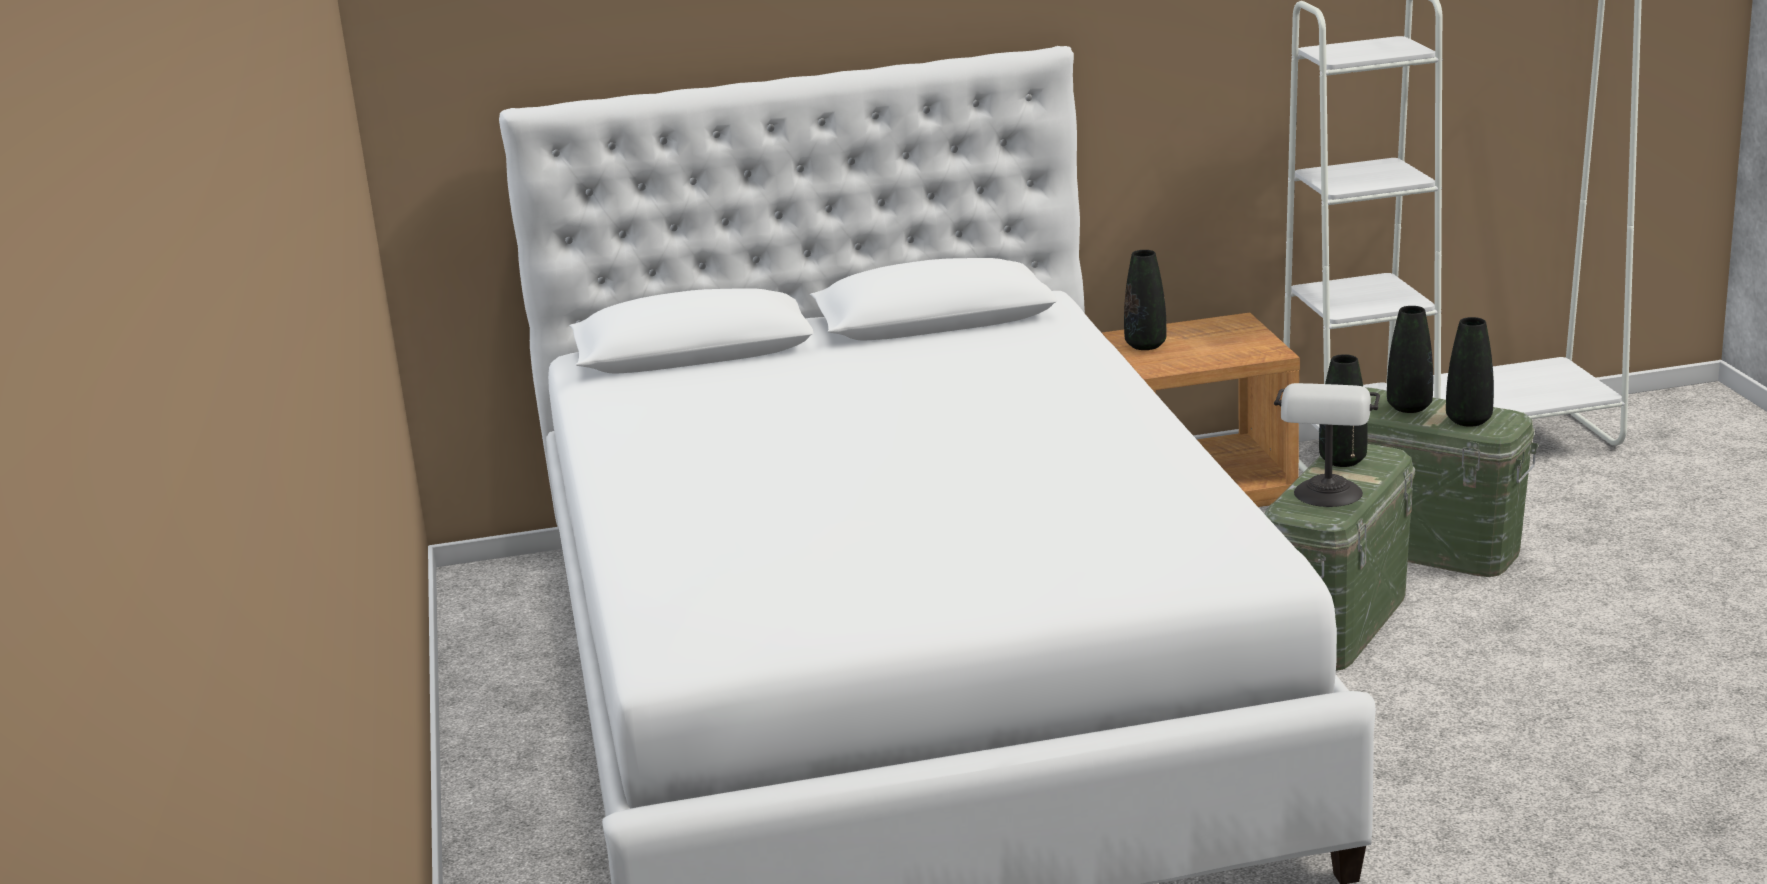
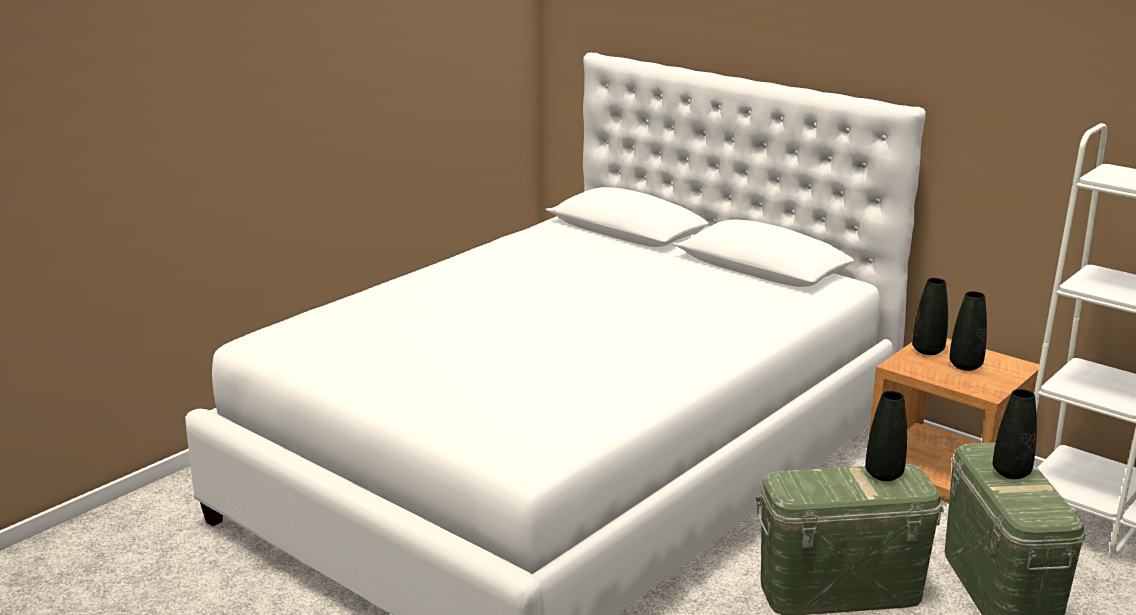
camera: 50 degrees right, 0 degrees up
table lamp [1274,383,1380,507] -> none
black vase [1446,317,1494,427] -> black vase moved to [949,291,987,371]

